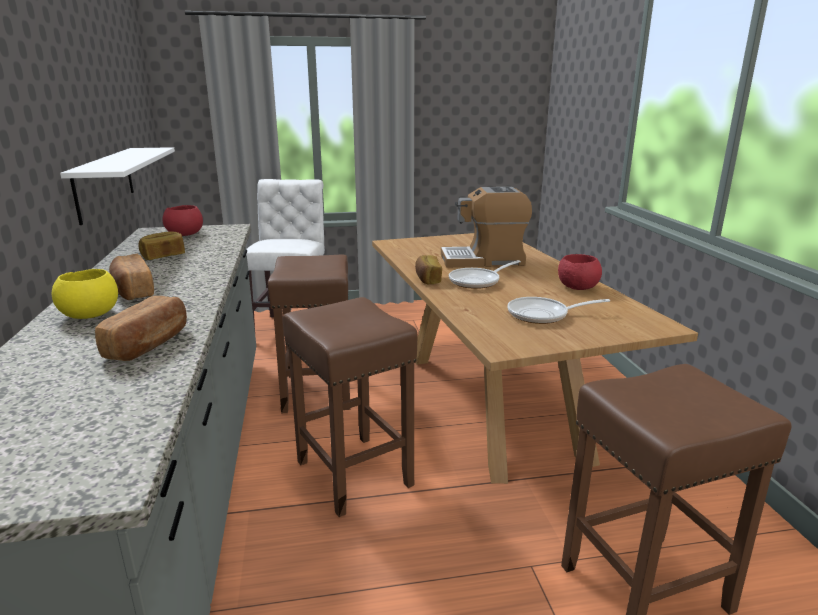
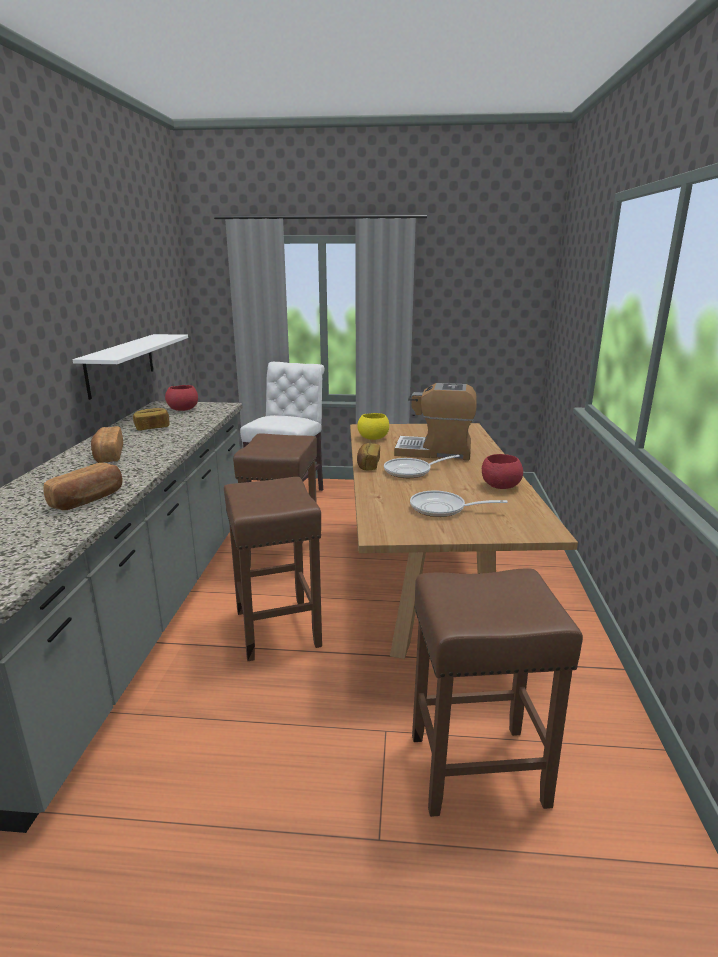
camera: 15 degrees right, 0 degrees up
yellow bowl [51,269,118,319] -> yellow bowl moved to [357,413,389,440]

